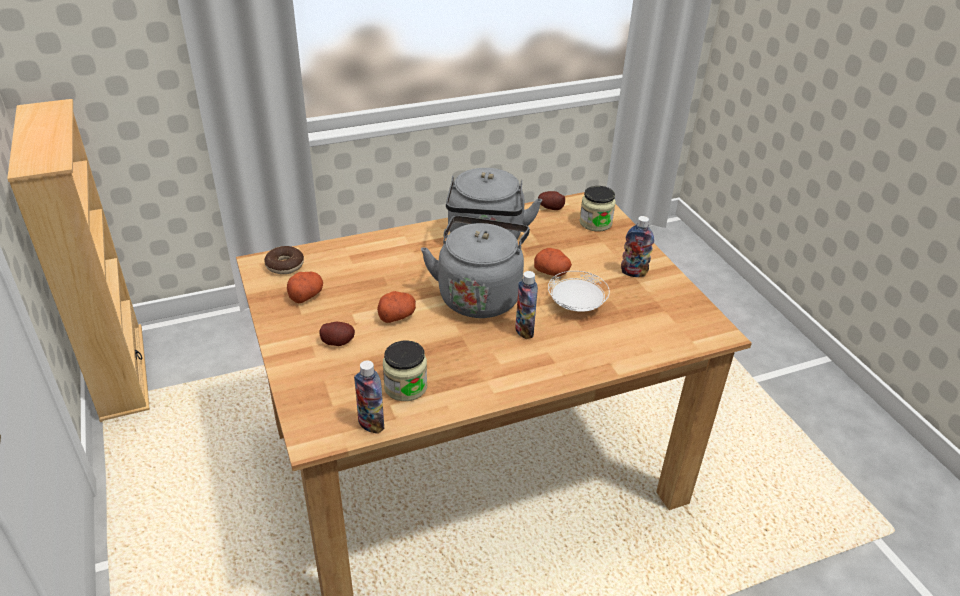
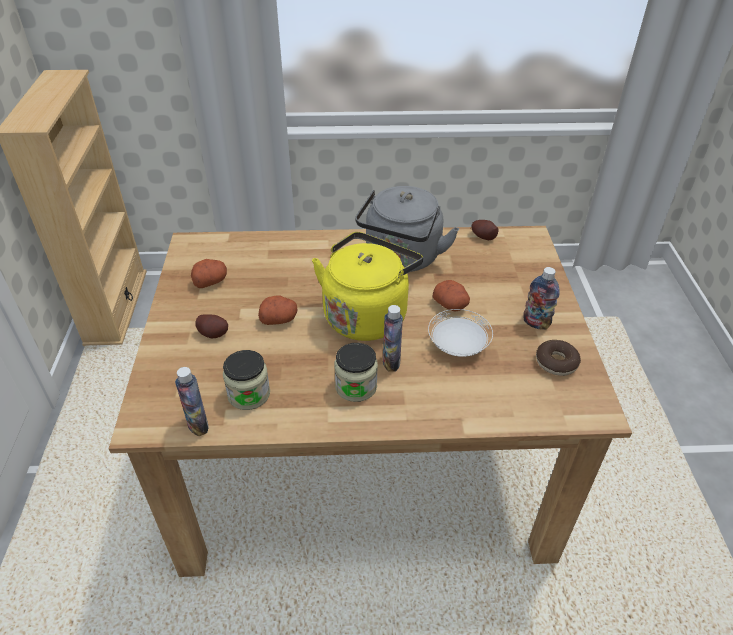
camera: 20 degrees right, 5 degrees up
donut [264,246,304,274] -> donut moved to [536,340,581,376]
grey kettle [421,216,530,318] -> yellow kettle [312,232,423,341]
jar [579,186,616,232] -> jar moved to [334,343,378,402]

